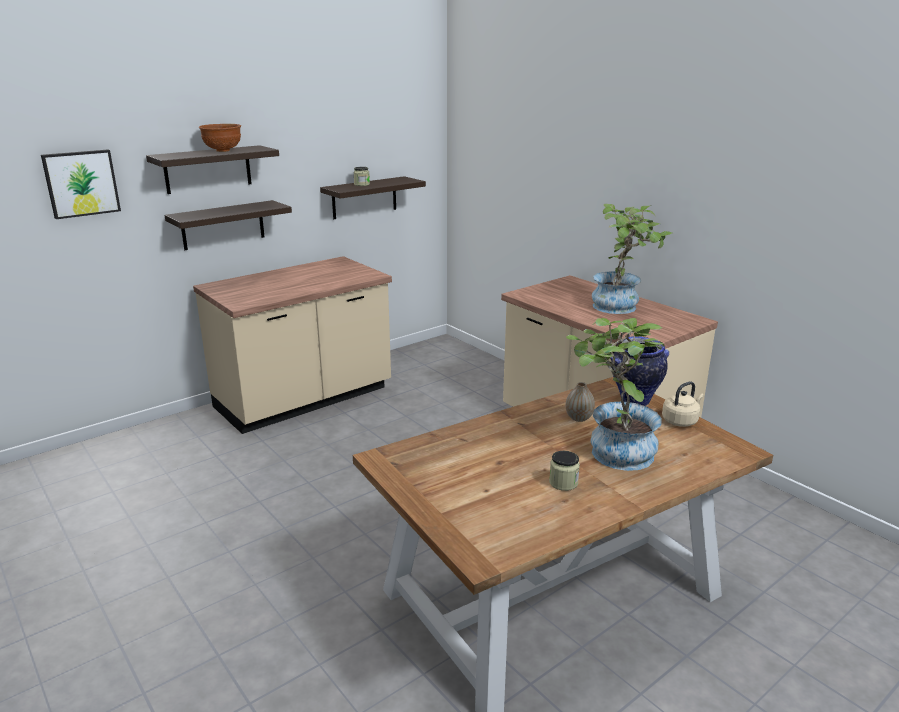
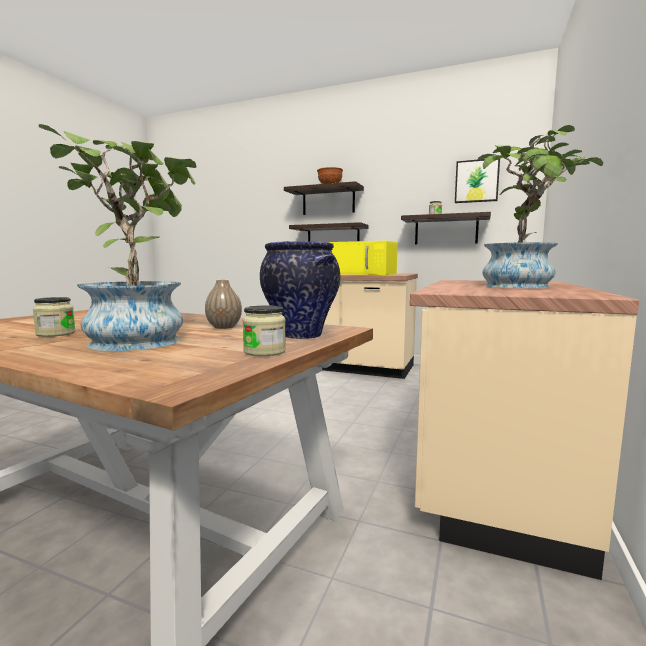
camera: 60 degrees right, 15 degrees down
picture [41,150,121,219] -> picture moved to [455,159,500,203]
beige kettle [662,381,704,427] -> jar [242,306,286,356]
none -> yellow microwave [329,241,398,275]

